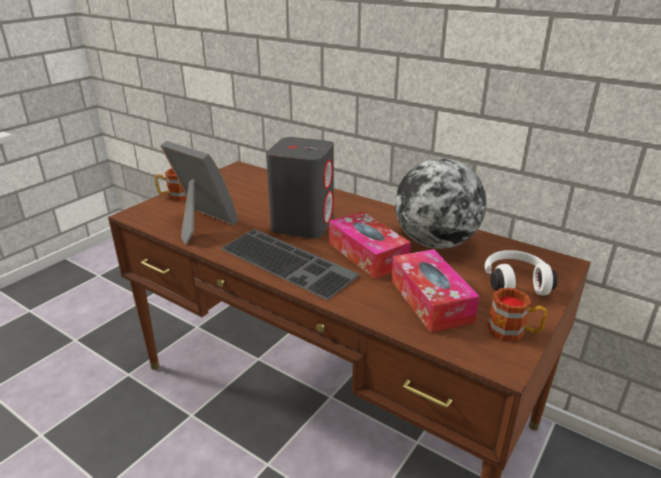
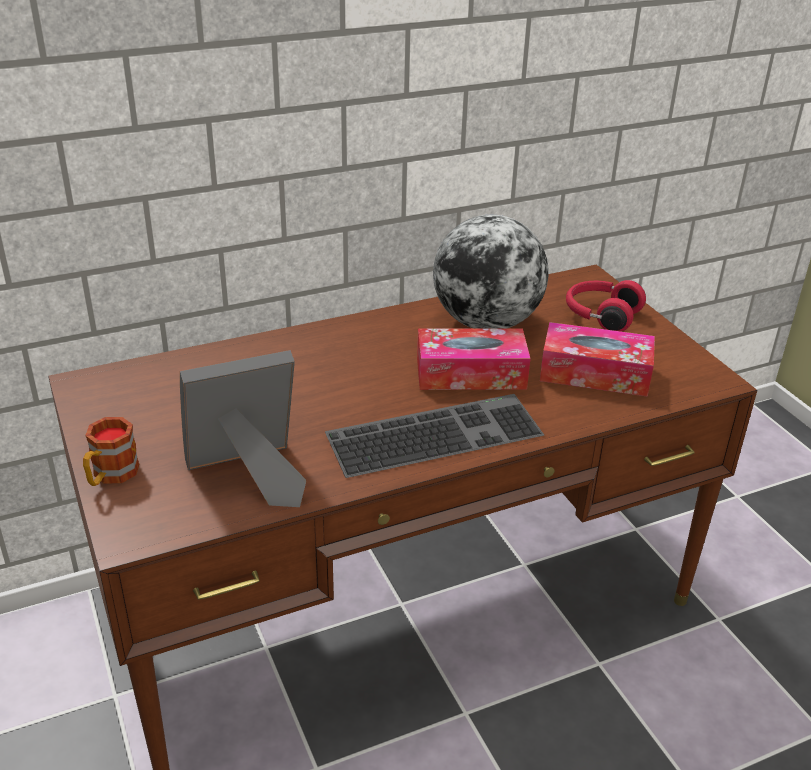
camera: 60 degrees left, 5 degrees up
grey speaker [266,137,334,238] -> none
white headphones [485,250,558,295] -> red headphones [566,280,646,332]
mug [487,288,547,341] -> none

